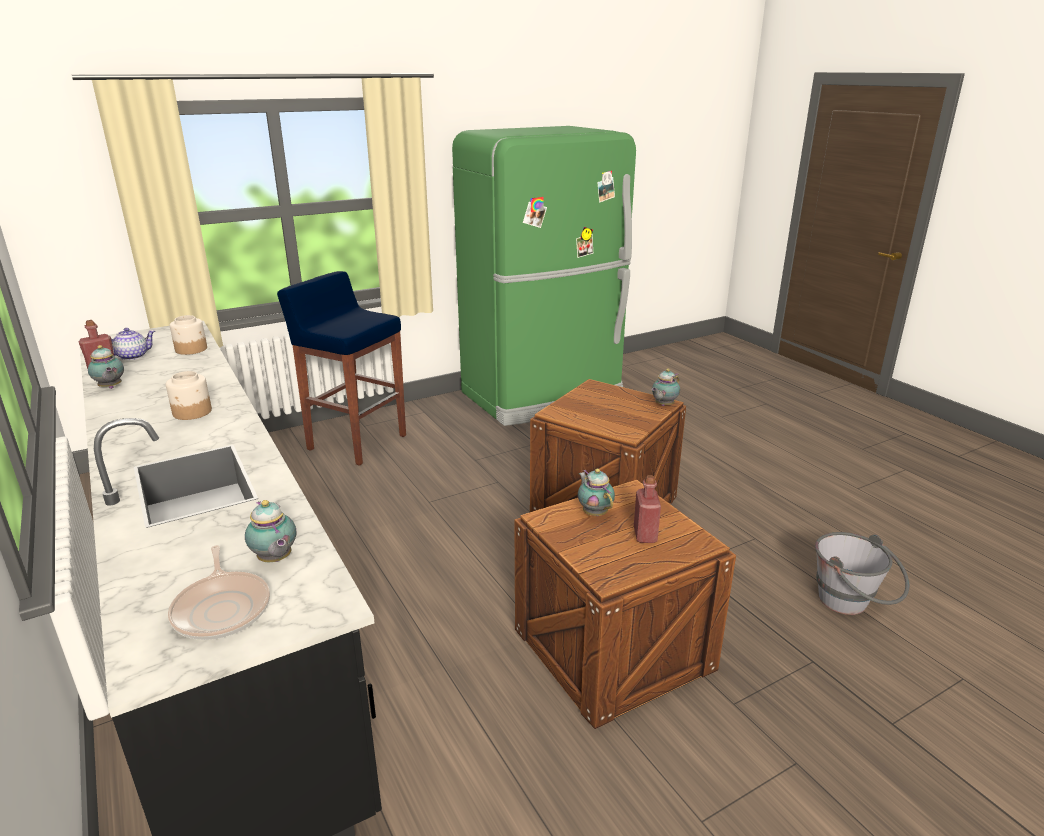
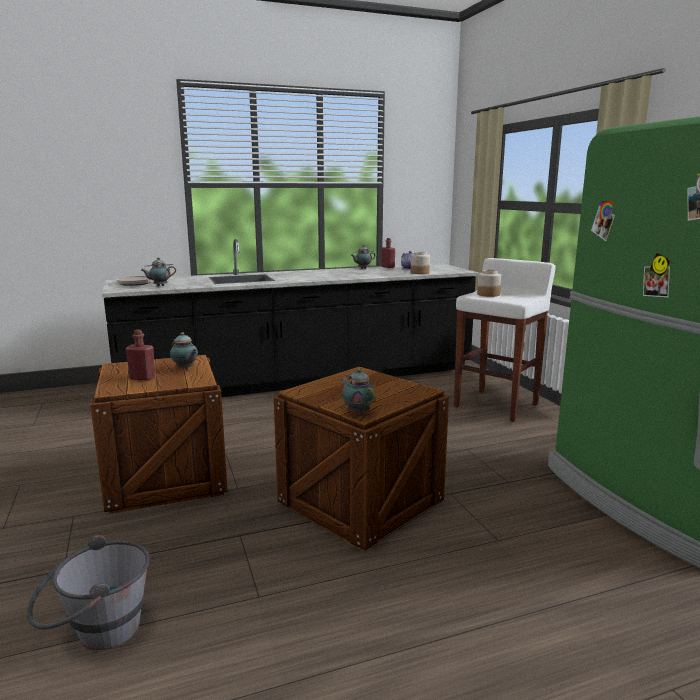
camera: 100 degrees right, 10 degrees down
jar [166,371,212,420] -> jar moved to [477,270,501,297]
blue stool [277,271,406,466] -> white stool [454,258,556,422]
teapot [578,469,615,516] -> teapot turned 60 degrees clockwise [170,332,198,370]

